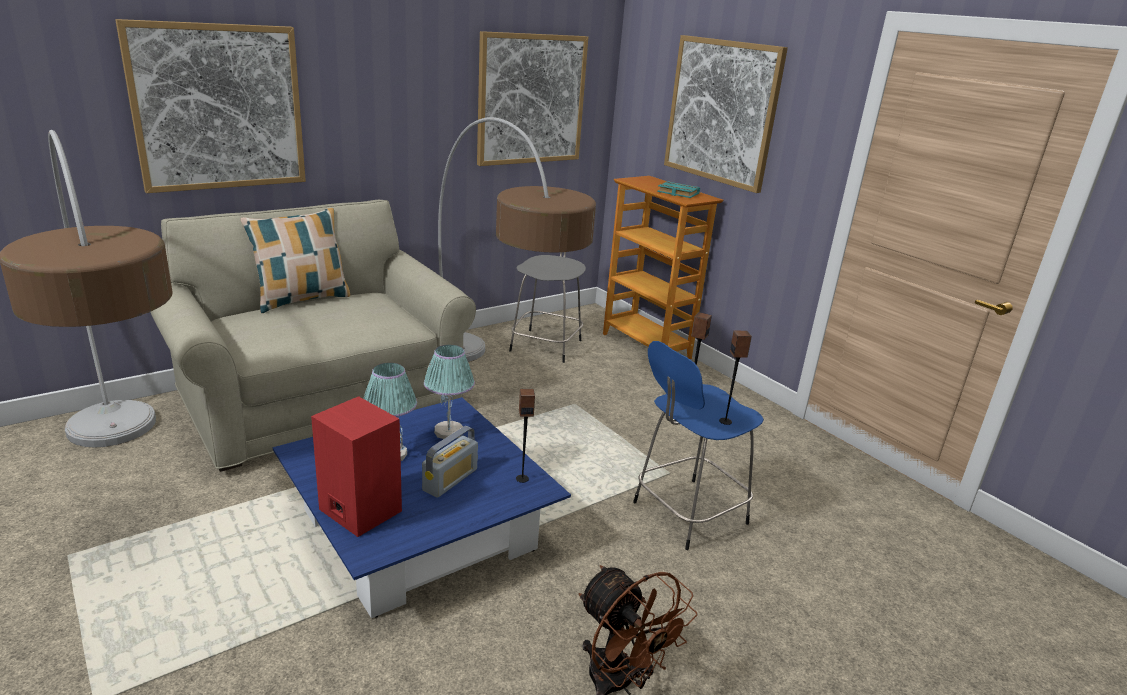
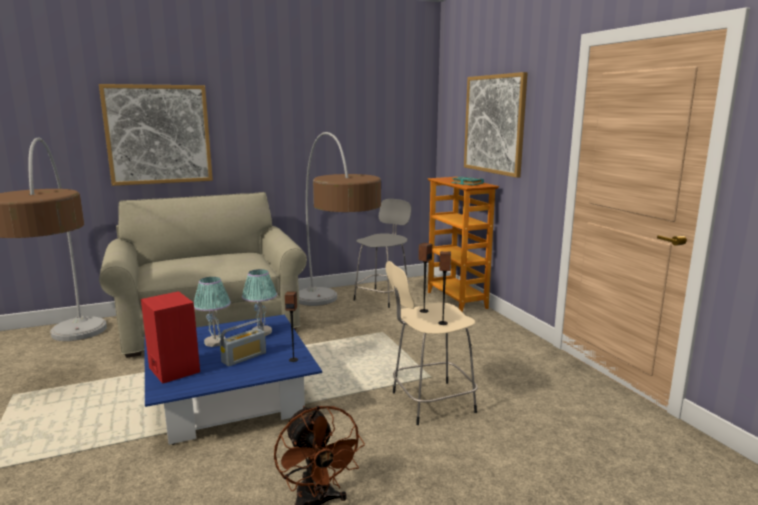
camera: 15 degrees right, 10 degrees down
pillow [241,208,350,313] -> none
picture [477,31,588,166] -> none
blue stool [633,341,764,550] -> beige stool [386,261,478,425]

